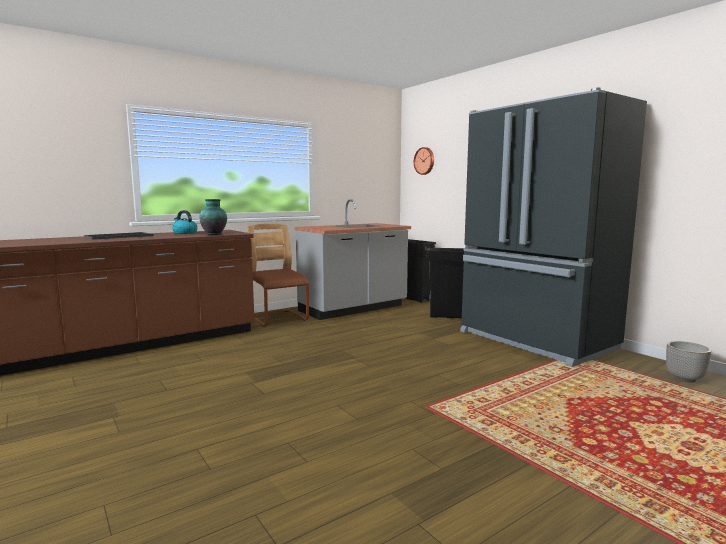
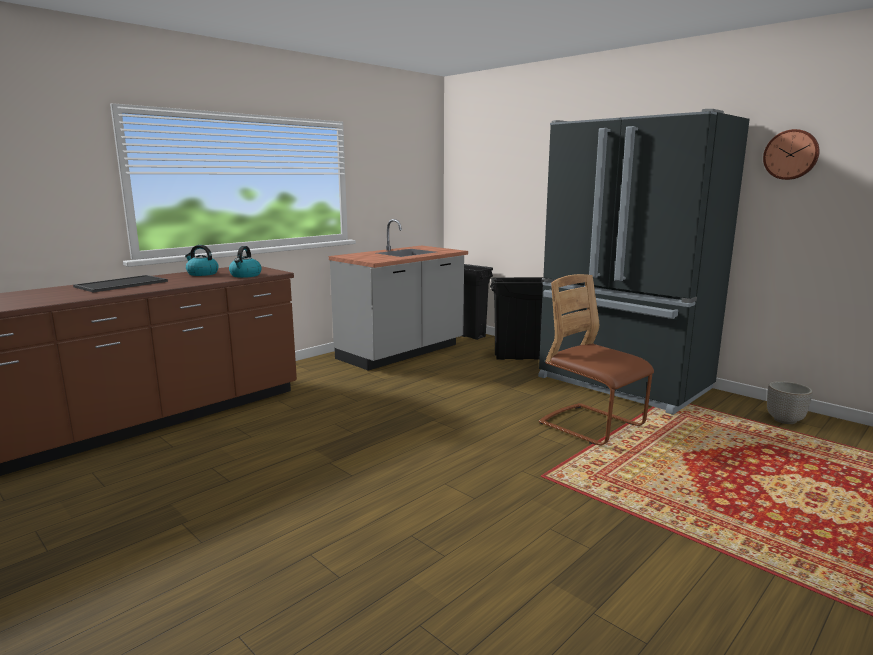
camera: 10 degrees left, 5 degrees up
vase [199,199,227,235] -> kettle [229,246,261,278]
brown chair [248,223,309,327] -> brown chair moved to [539,274,654,446]
wall clock [414,147,434,175] -> wall clock moved to [763,129,819,180]

